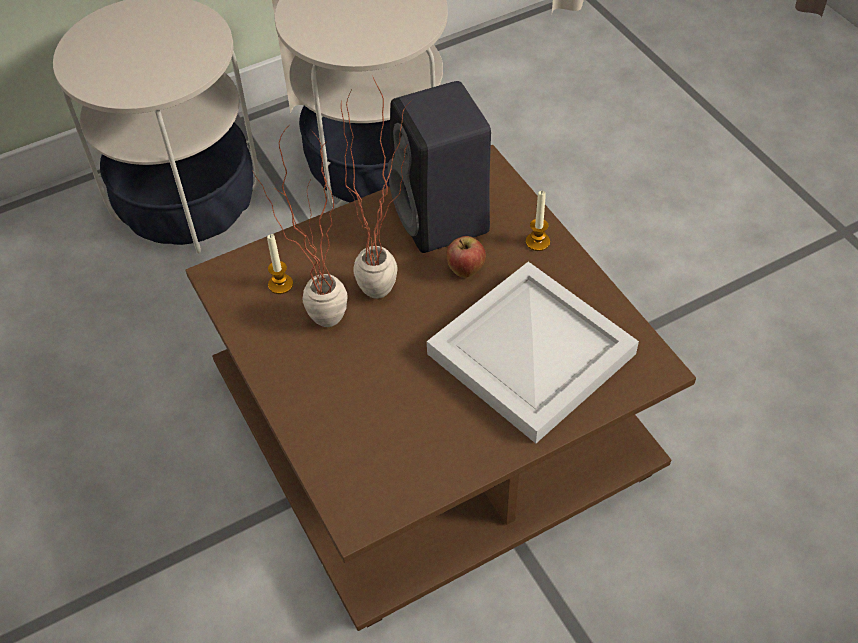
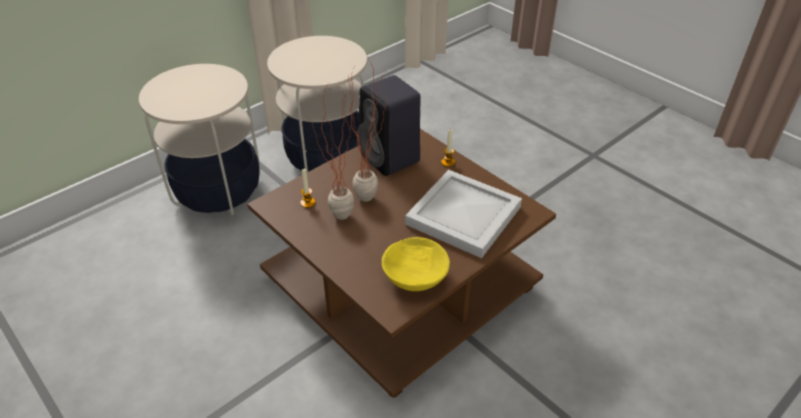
camera: 15 degrees left, 10 degrees down
apple [446,236,486,277] -> none
none -> yellow bowl [382,237,450,291]

